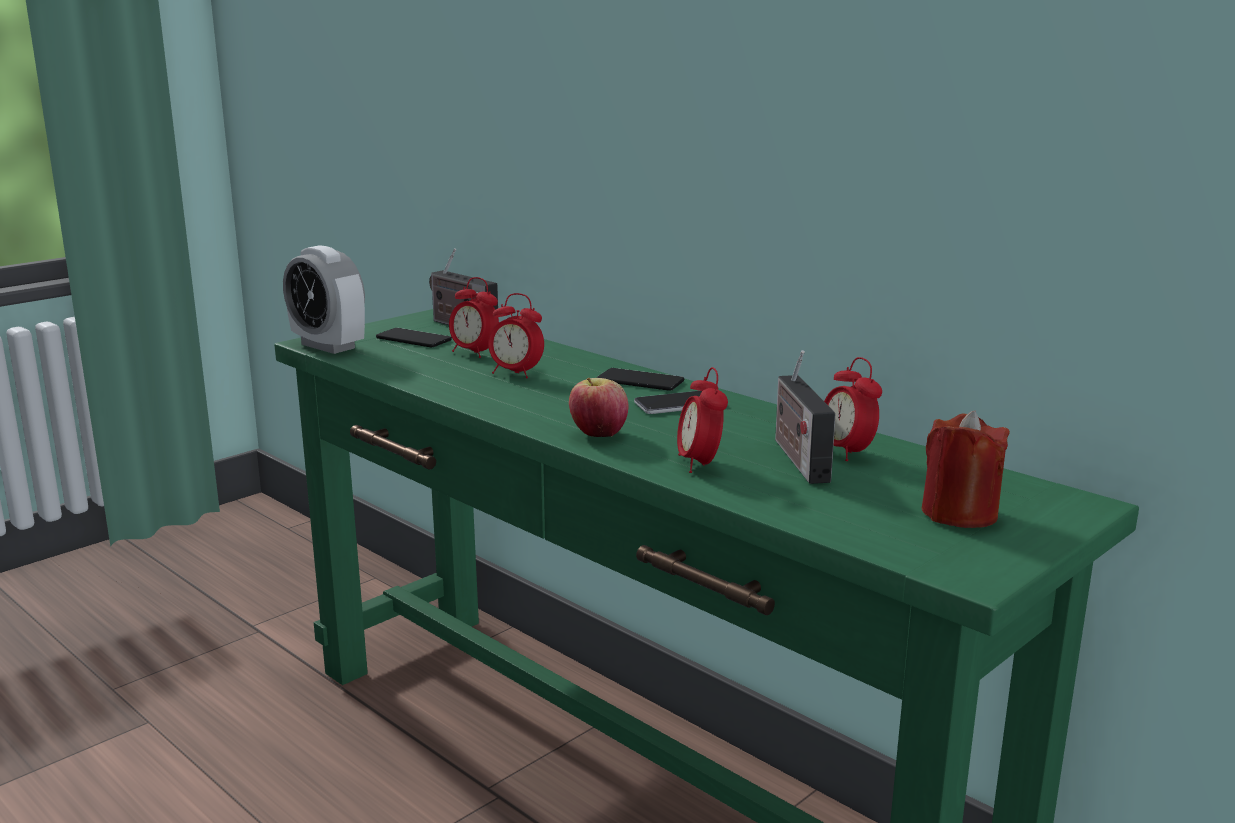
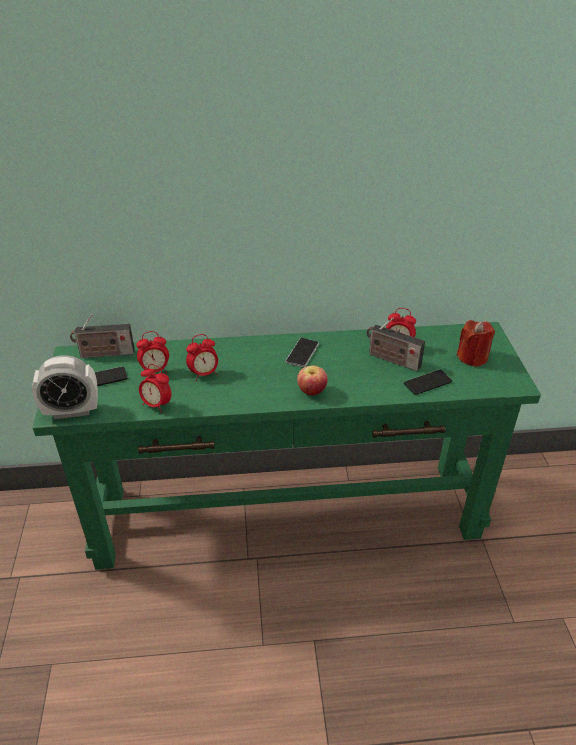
camera: 50 degrees left, 20 degrees up
phone [597,368,684,391] -> phone moved to [404,370,452,395]
alarm clock [677,367,728,473] -> alarm clock moved to [139,364,171,413]

